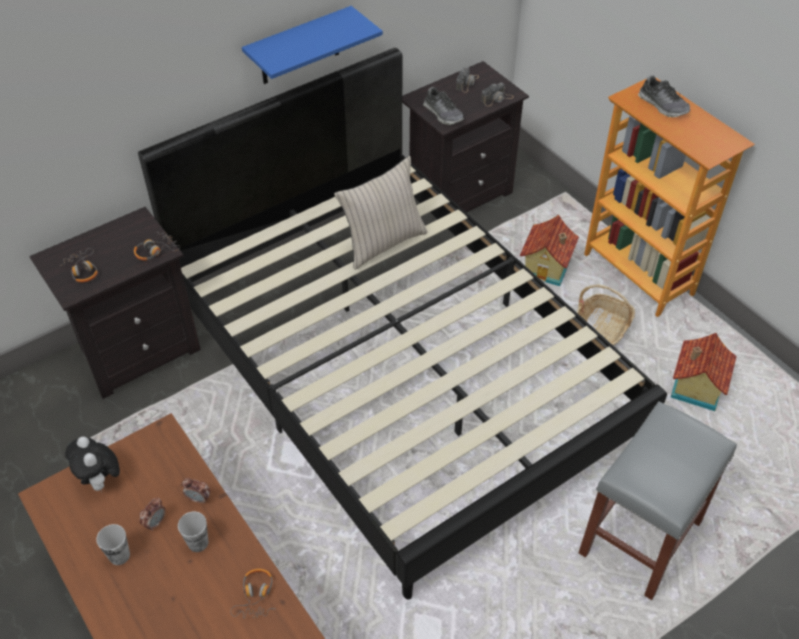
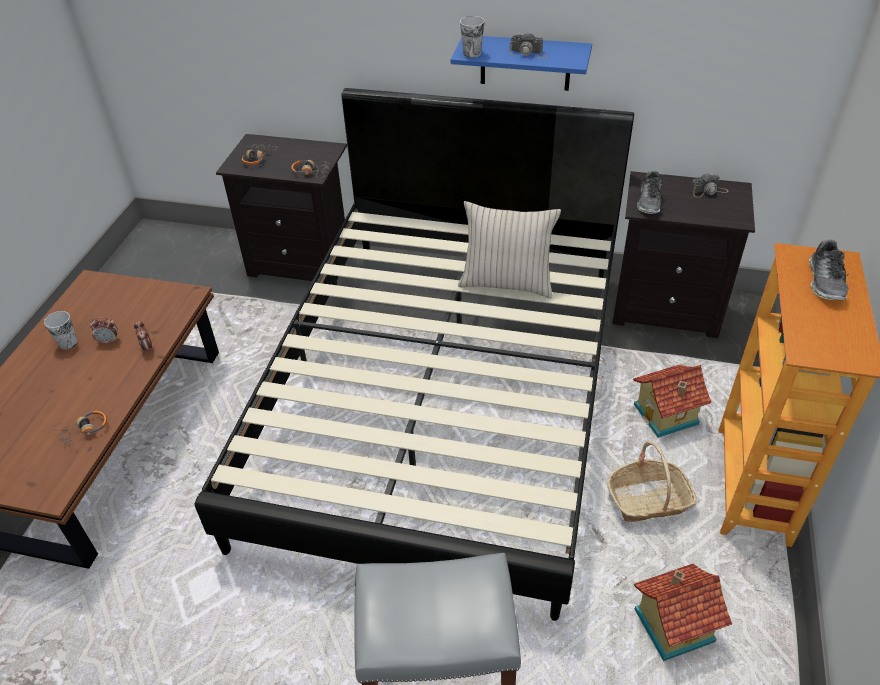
camera: 50 degrees right, 5 degrees down
plush toy [65,436,120,492] -> none
cup [178,512,208,552] -> cup moved to [460,16,485,57]
camera [481,83,514,106] -> camera moved to [509,32,547,59]

